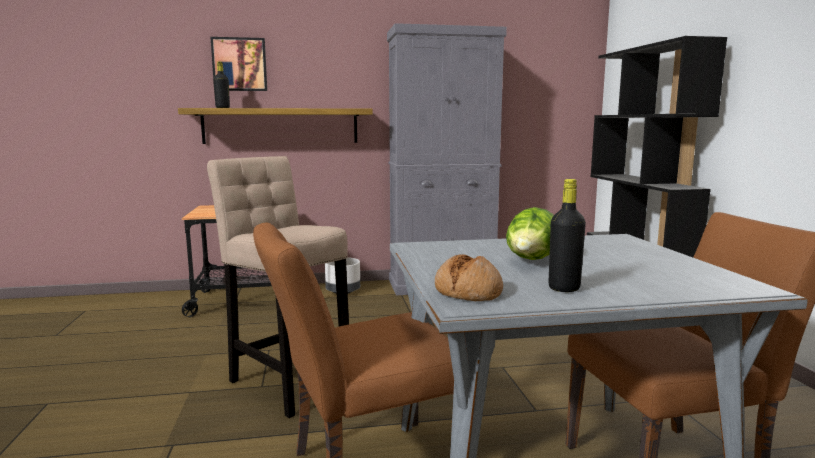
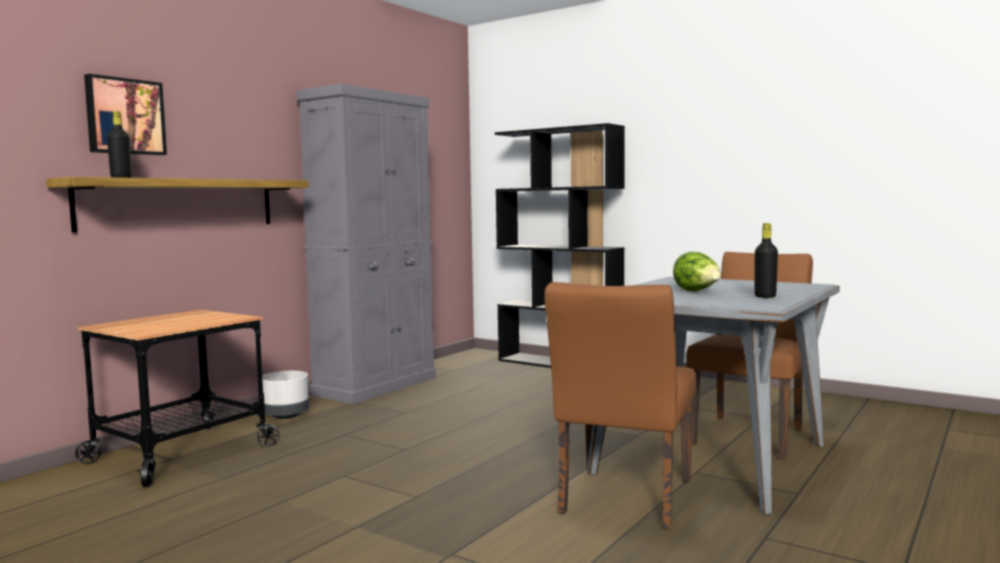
camera: 45 degrees left, 5 degrees down
beige stool [207,156,349,418] -> none
bread [435,254,503,301] -> none

